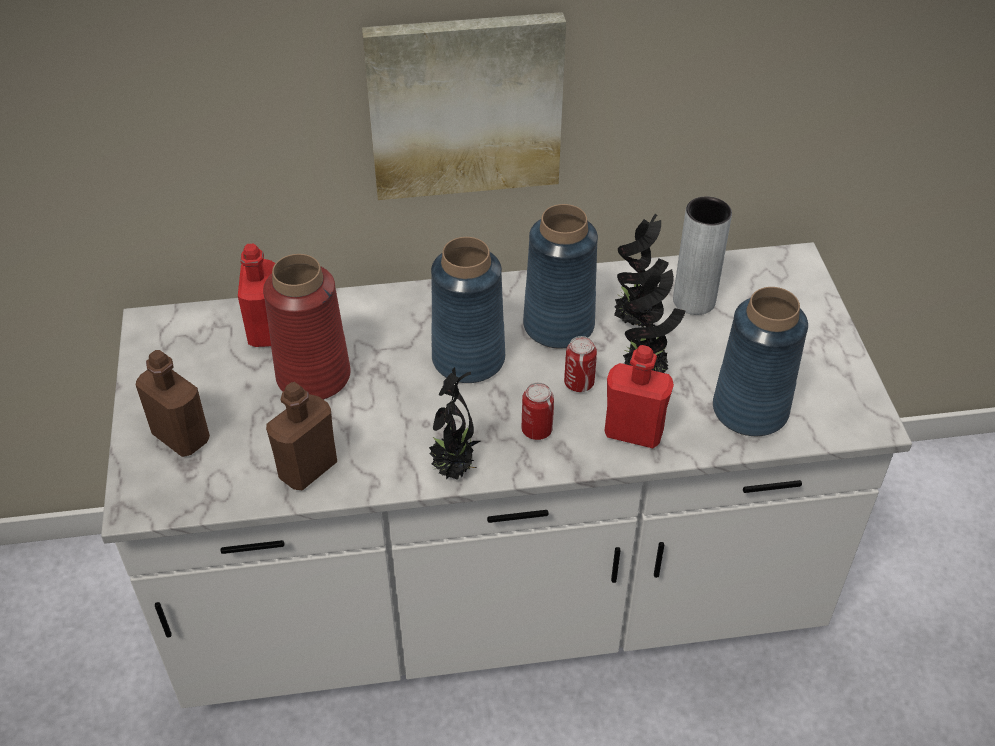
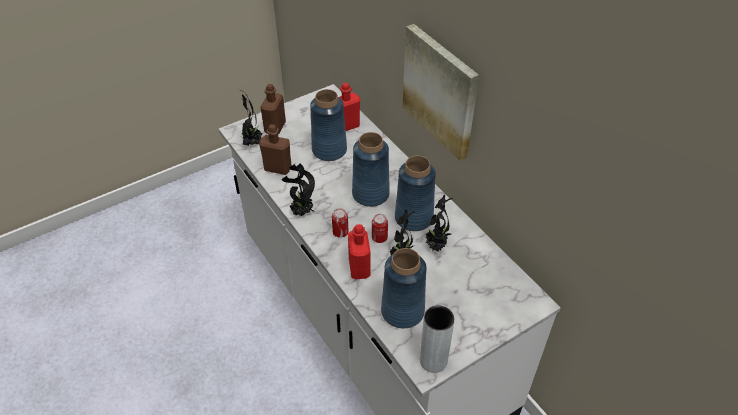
camera: 65 degrees right, 0 degrees up
red vase [263,254,351,400] -> blue vase [310,89,347,161]
grey vase [673,196,732,315] -> grey vase moved to [420,305,454,373]
none -> potted plant [240,90,262,146]

